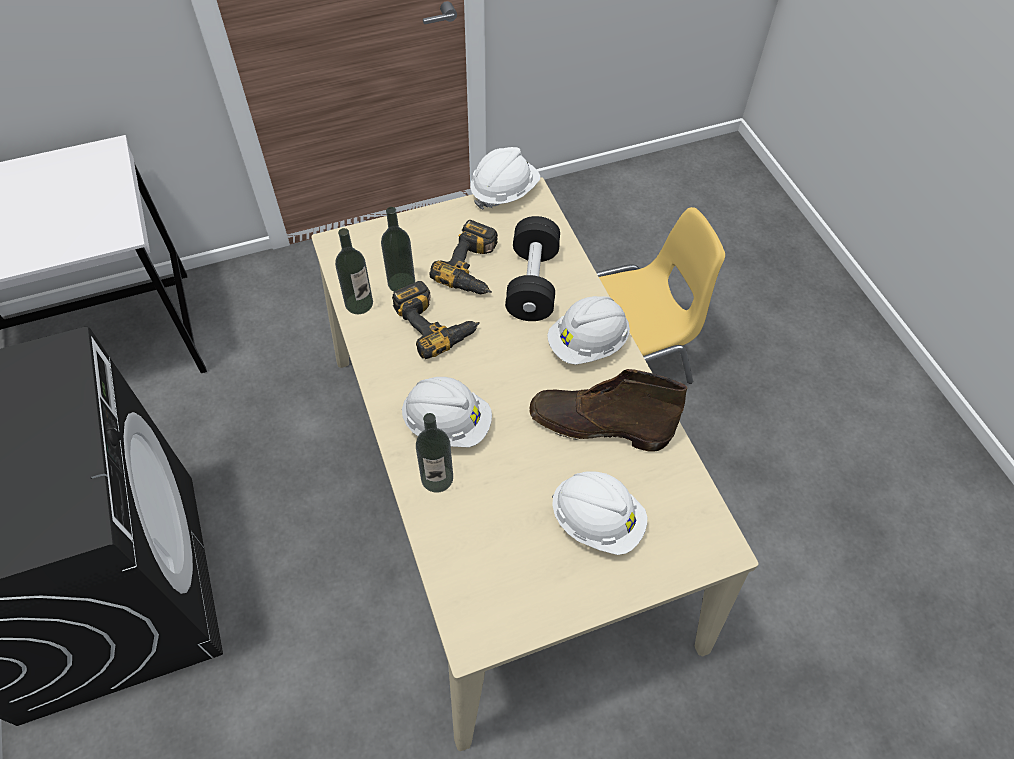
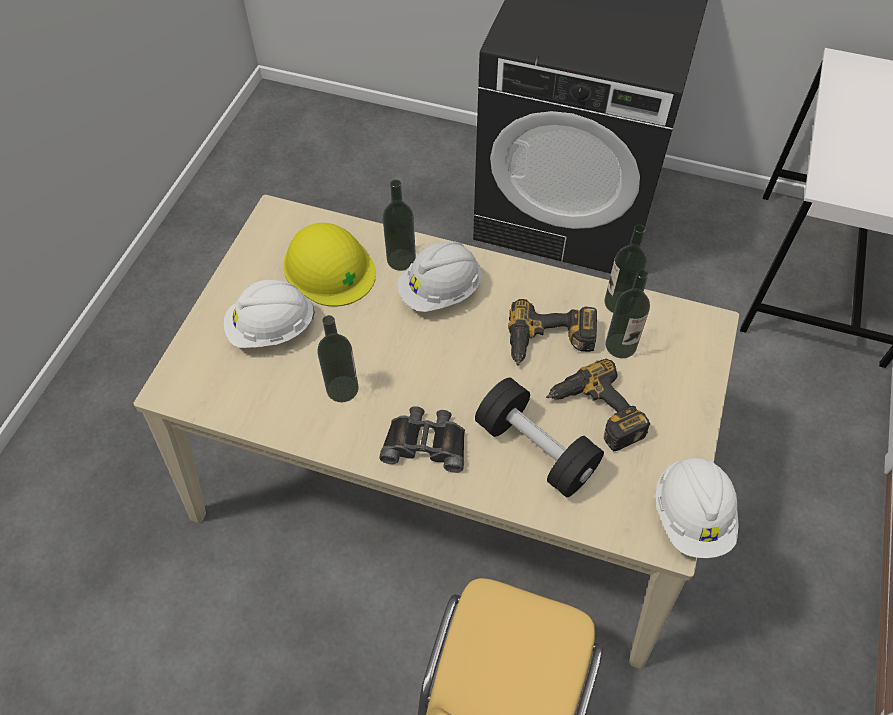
camera: 130 degrees right, 0 degrees up
brown boot [530,369,687,452] -> bottle [317,315,359,403]
white hard hat [547,296,630,365] -> black binoculars [379,406,465,473]
none -> yellow hard hat [283,223,376,307]

